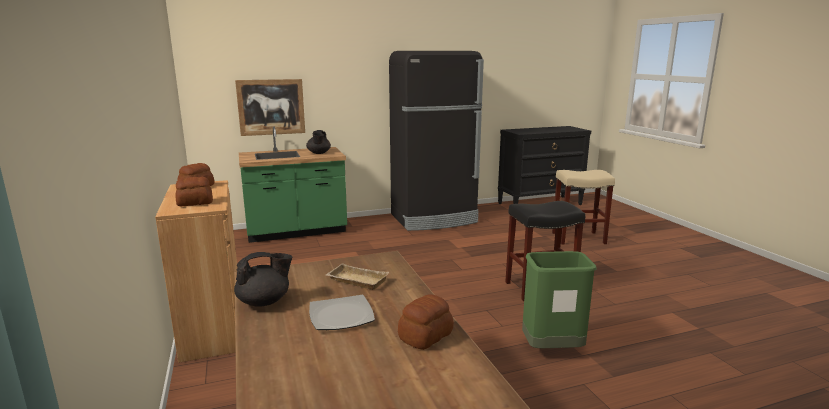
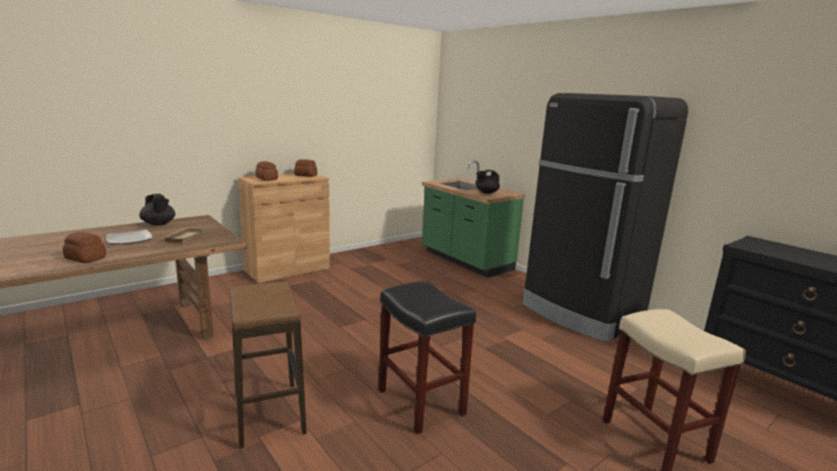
camera: 70 degrees right, 0 degrees up
picture [235,79,305,136] -> none
green trash can [522,251,596,348] -> stool [229,282,307,449]

